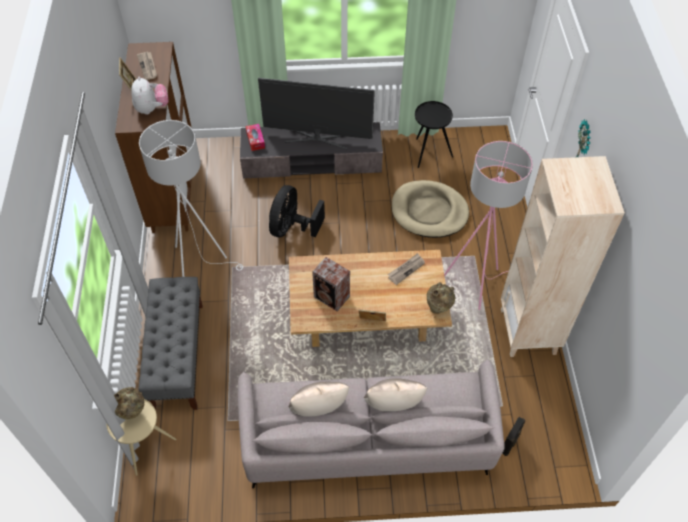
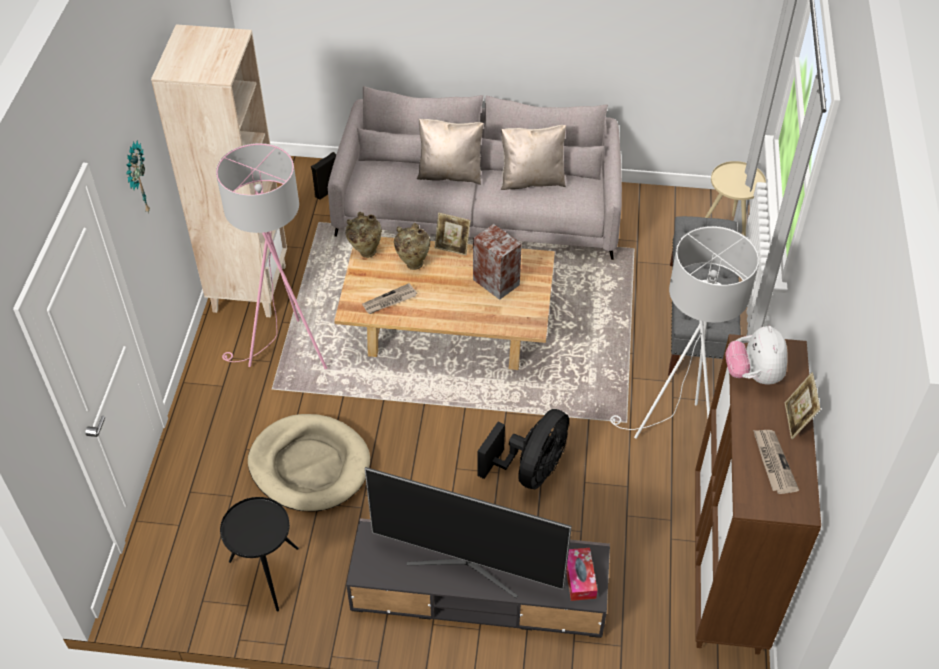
camera: 170 degrees left, 5 degrees down
beige vase [114,387,145,420] -> beige vase moved to [394,223,430,270]

